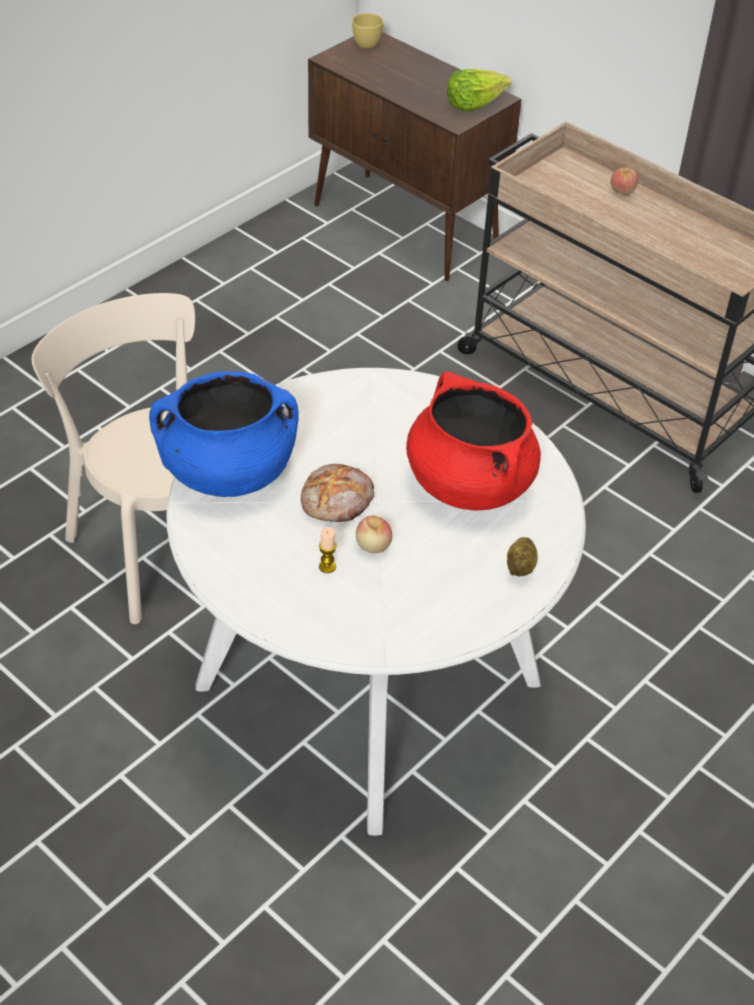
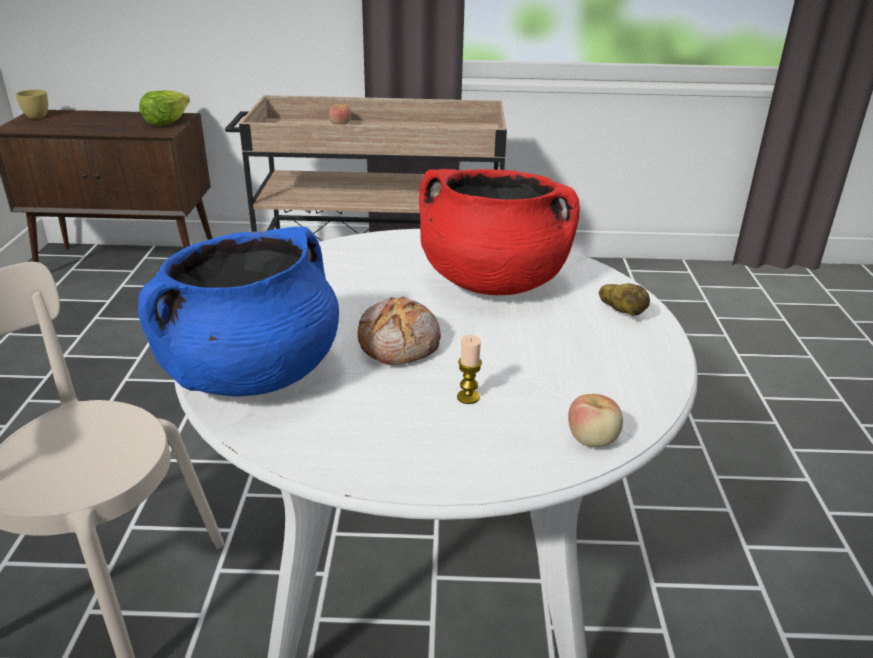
camera: 40 degrees left, 15 degrees down
apple [356,515,392,553] -> apple moved to [568,394,623,447]

